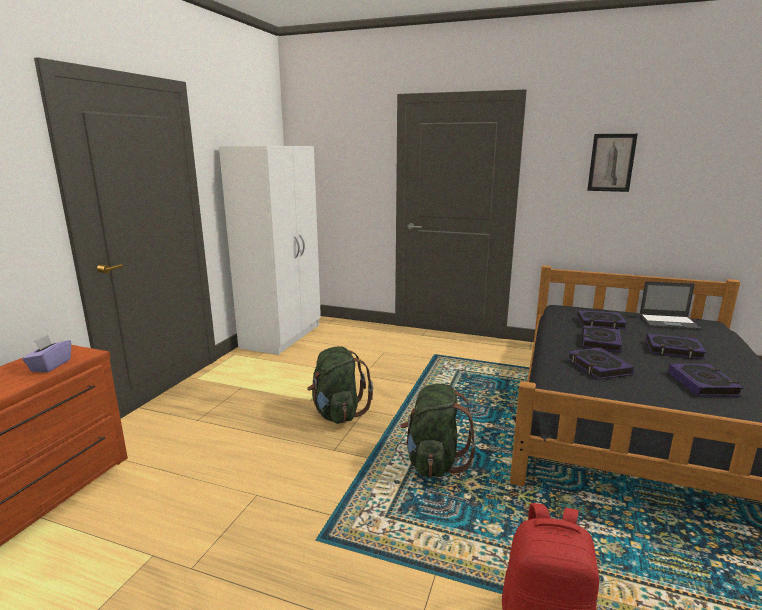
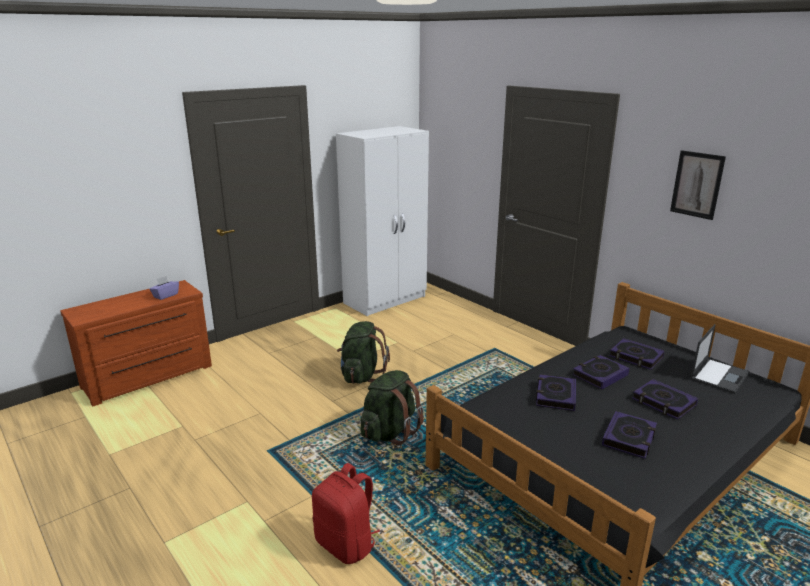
camera: 30 degrees right, 5 degrees up
laptop [639,281,702,331] -> laptop turned 90 degrees counterclockwise [690,324,749,394]

